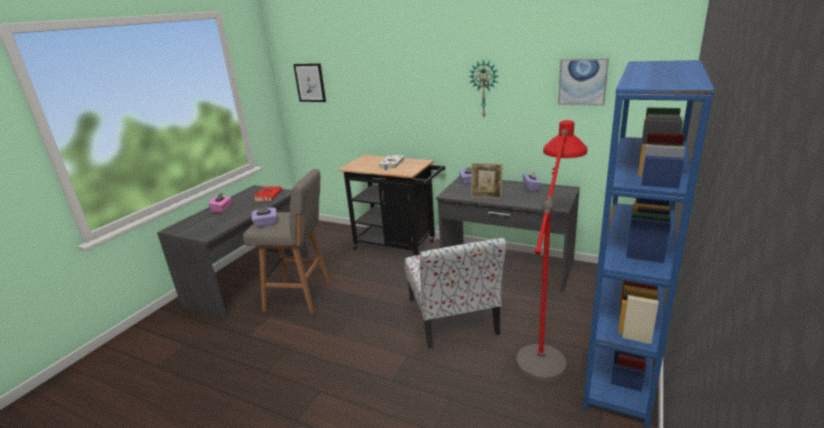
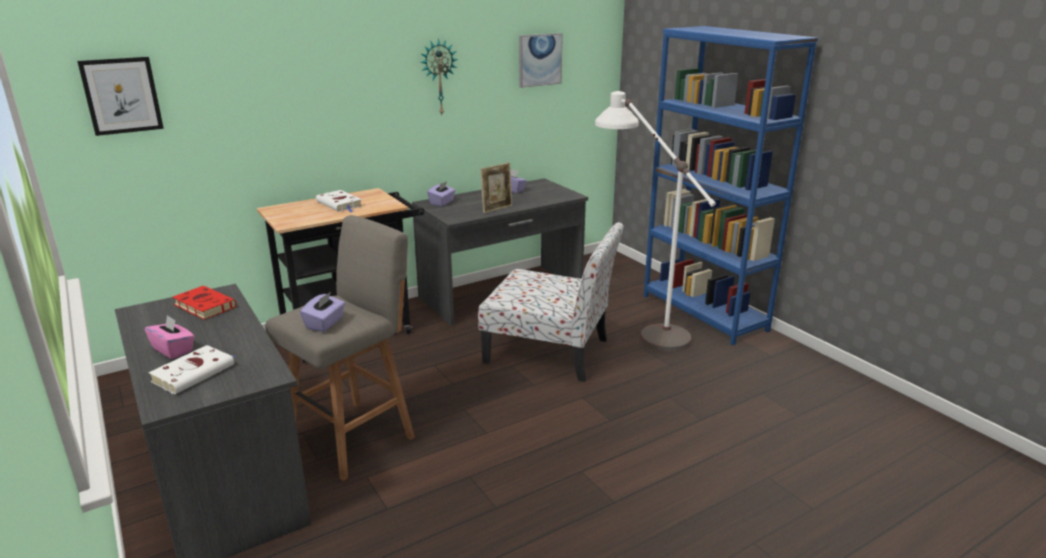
camera: 60 degrees left, 0 degrees up
red floor lamp [515,120,587,382] -> white floor lamp [595,91,716,352]
none -> white book [148,345,236,394]

